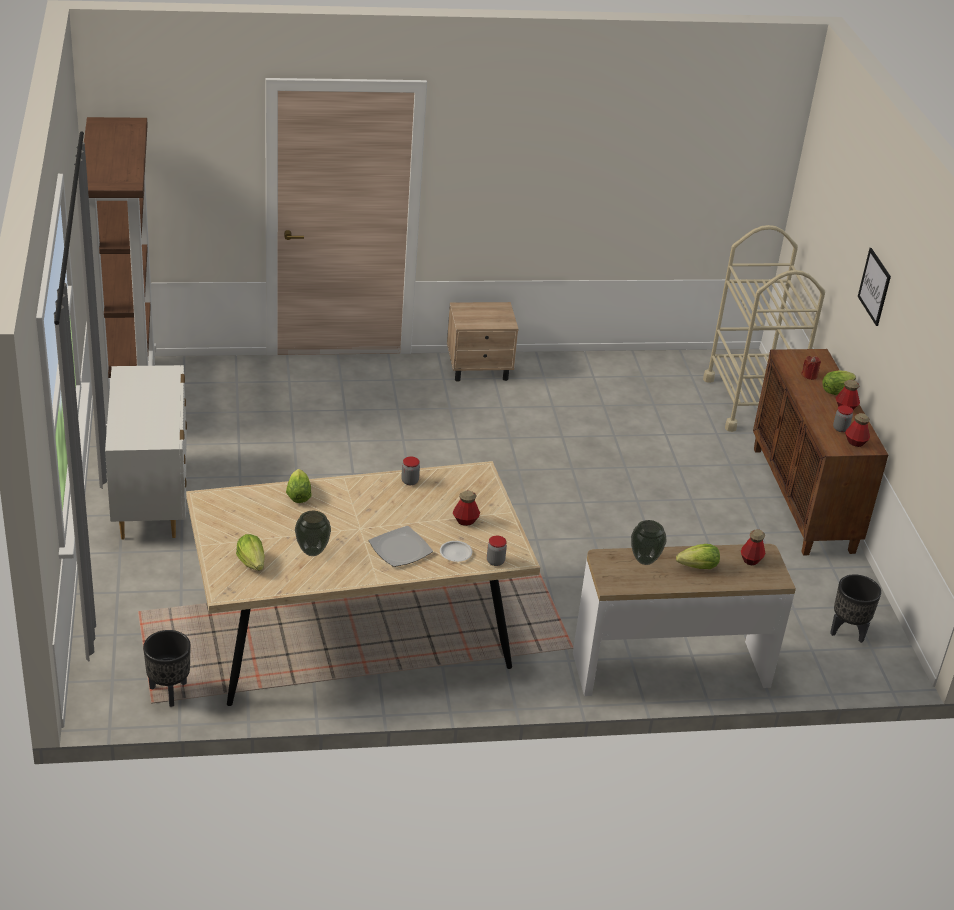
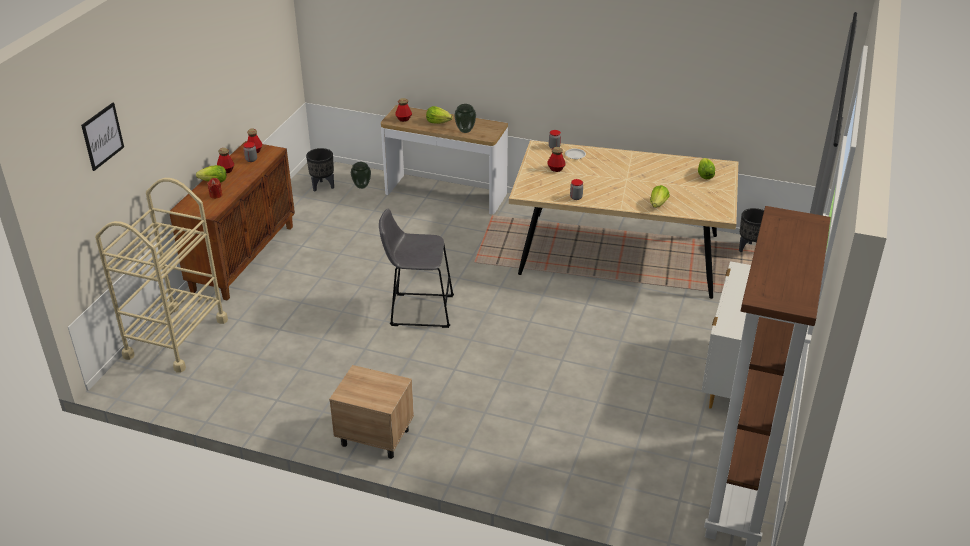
camera: 150 degrees left, 0 degrees up
vase [295,511,331,556] -> vase moved to [351,162,371,189]
plate [369,526,433,567] -> none
picture [858,248,891,326] -> picture moved to [81,103,124,171]
none -> grey stool [379,209,454,328]

